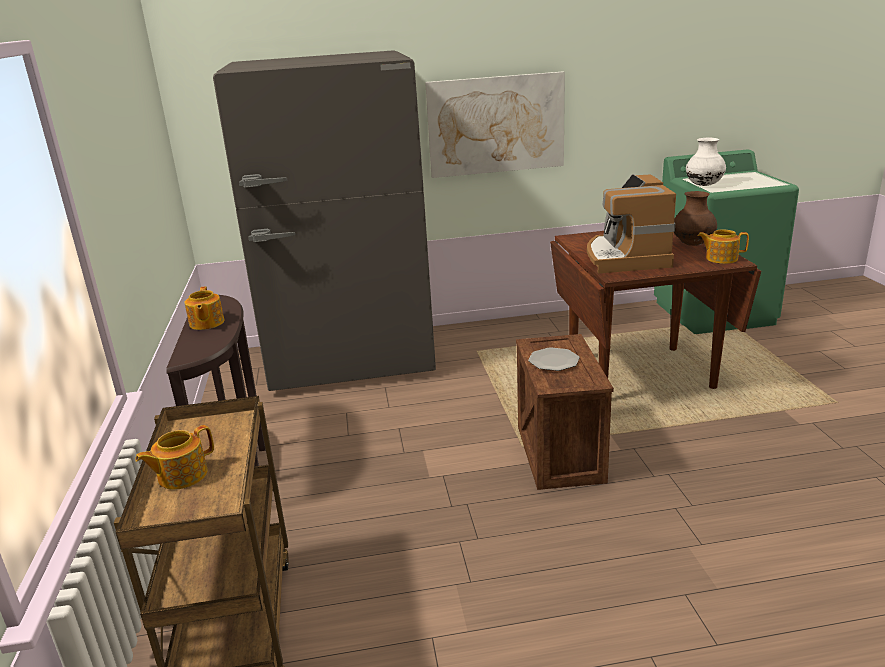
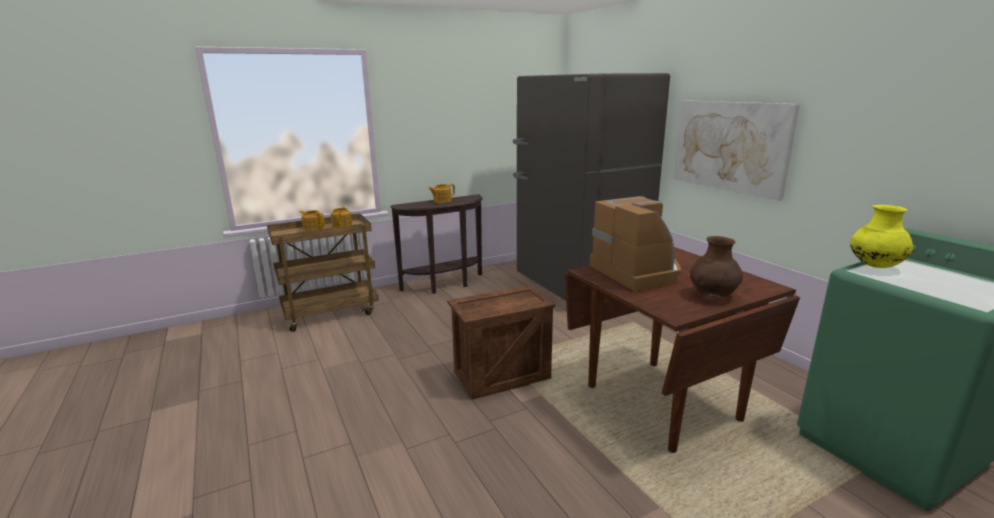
camera: 70 degrees right, 5 degrees down
plate [528,347,580,371] -> none
coffee machine [587,174,676,273] -> coffee machine turned 90 degrees clockwise [589,196,681,292]
white vase [686,138,726,186] -> yellow vase [850,205,913,268]
teapot [698,229,749,264] -> teapot moved to [330,206,352,228]

